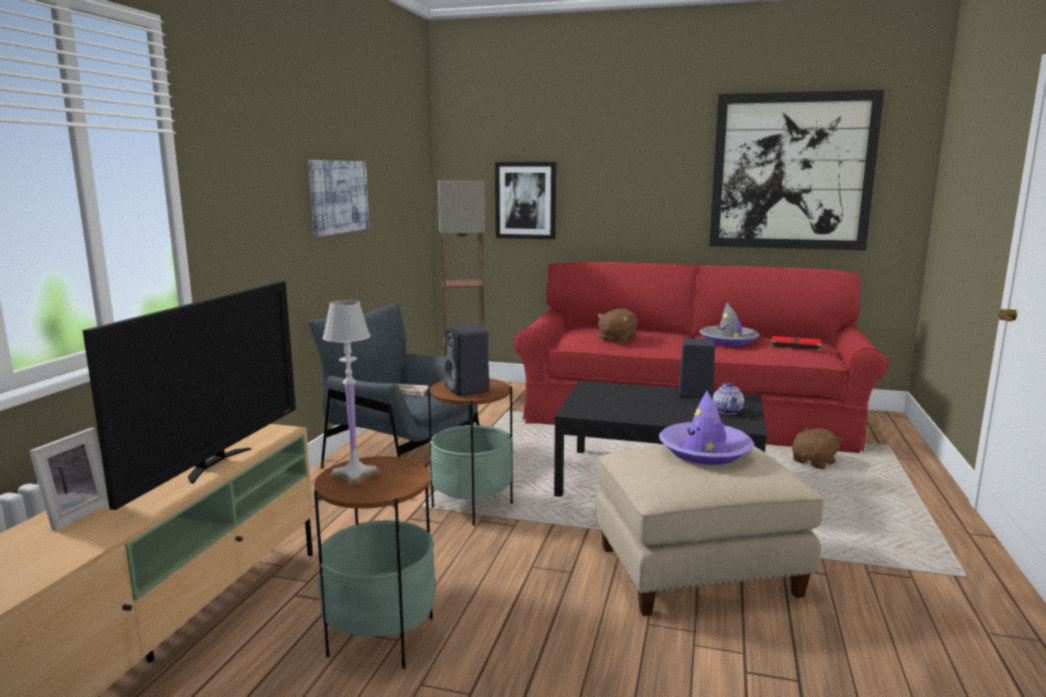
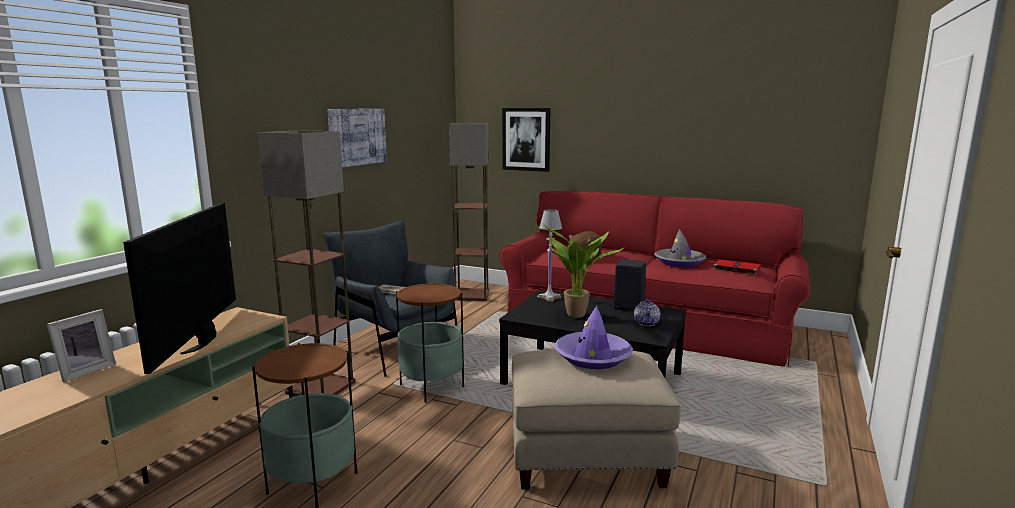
camera: 10 degrees right, 0 degrees up
television [83,281,296,510] -> television turned 150 degrees clockwise [123,203,236,374]
white table lamp [323,300,379,486] -> white table lamp moved to [537,209,562,302]
black speaker [443,325,489,396] -> none
picture [709,90,884,250] -> none
brown plush toy [792,427,842,469] -> none
none -> floor lamp [258,130,355,396]
none -> potted plant [543,224,623,318]

